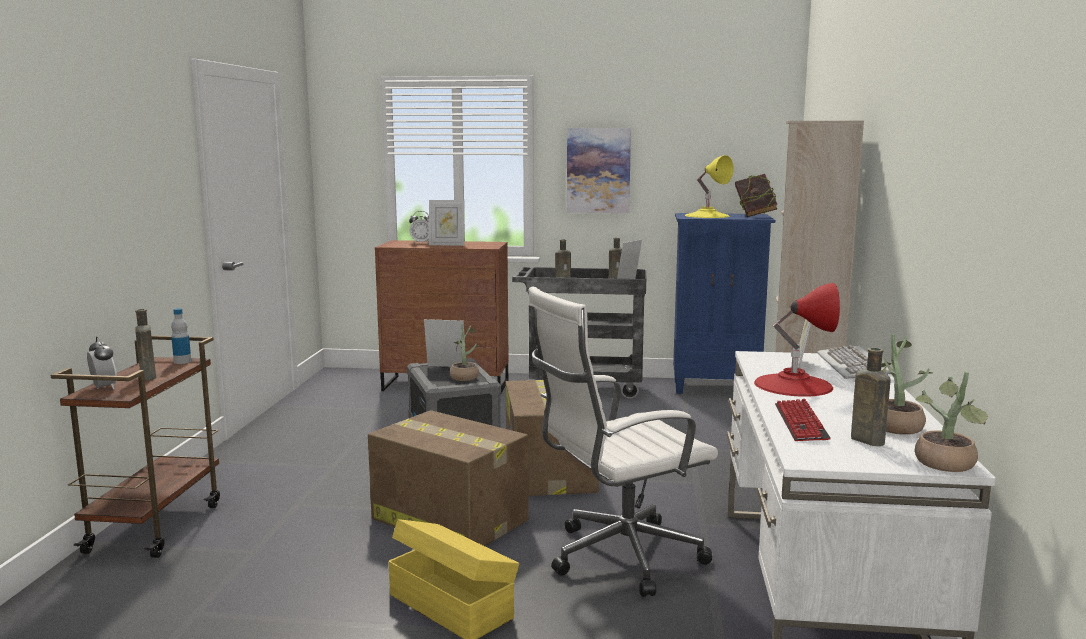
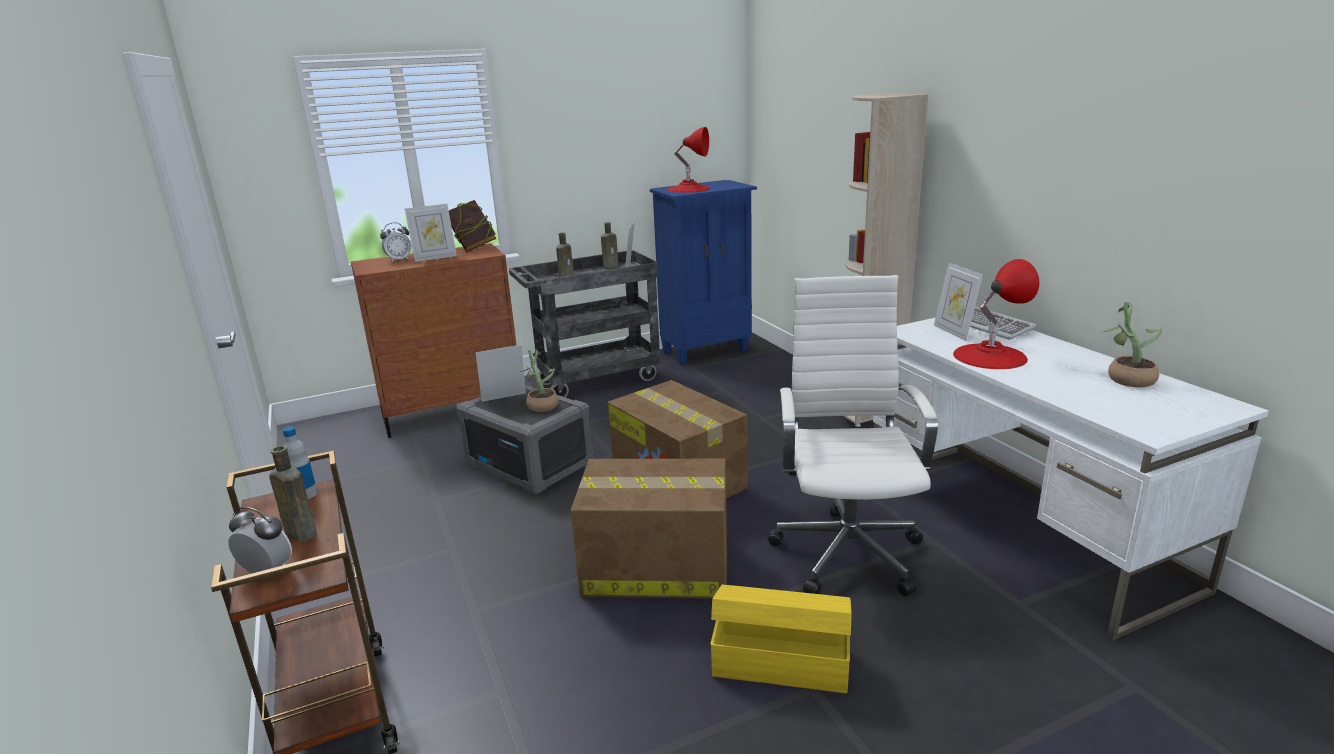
camera: 30 degrees left, 10 degrees up
white office chair [529,287,718,597] -> white office chair turned 150 degrees clockwise [768,275,938,597]
picture [567,128,631,213] -> none
yellow table lamp [685,155,734,218] -> red table lamp [667,127,710,193]
book [735,174,777,217] -> book moved to [449,200,496,252]
keyboard [775,399,830,441] -> none
brown bottle [851,348,891,446] -> none
potted plant [915,371,988,472] -> none

